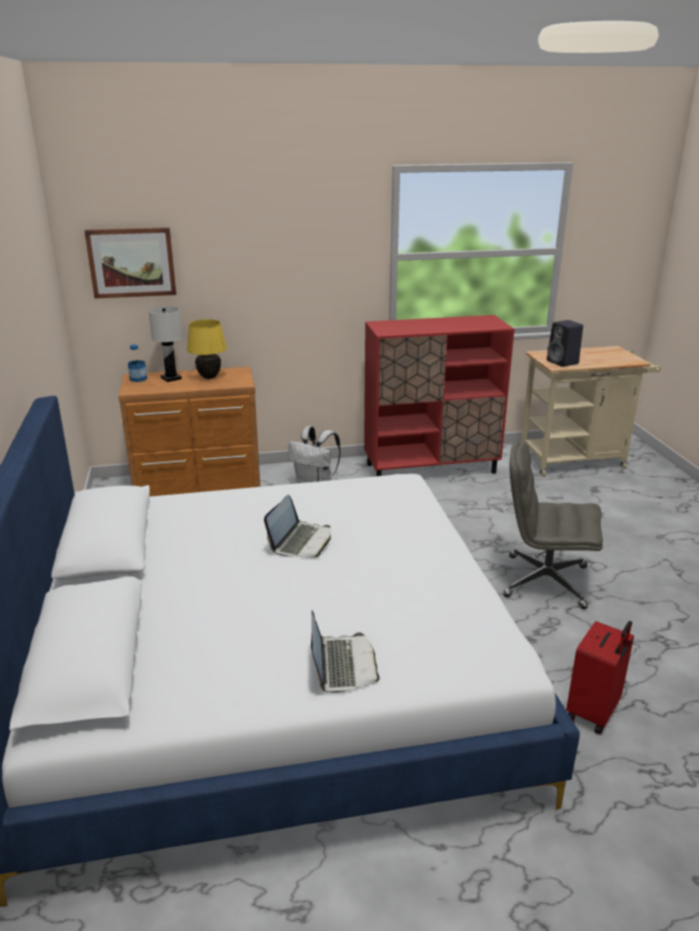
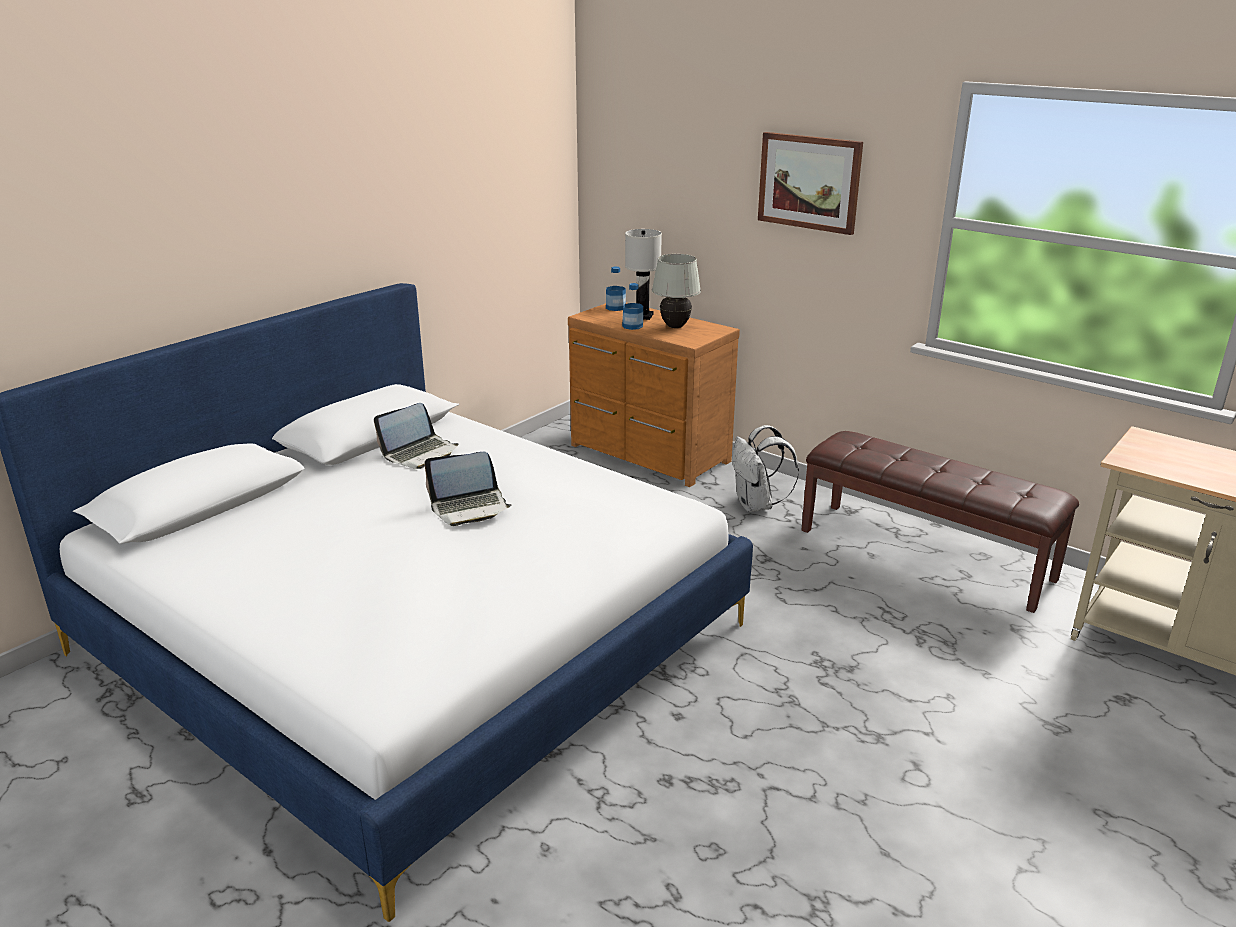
camera: 50 degrees right, 0 degrees up
picture [84,227,176,298] -> picture moved to [758,132,863,235]
yellow table lamp [187,319,227,379] -> white table lamp [652,254,701,328]
laptop [311,611,380,693] -> laptop moved to [374,403,458,469]
red cabinet [364,315,515,476] -> brown bench [801,431,1079,613]
grey office chair [503,441,603,609] -> none
black speaker [547,320,583,367] -> none
red suitcase [566,621,634,735] -> none
none -> bottle [622,283,643,330]

